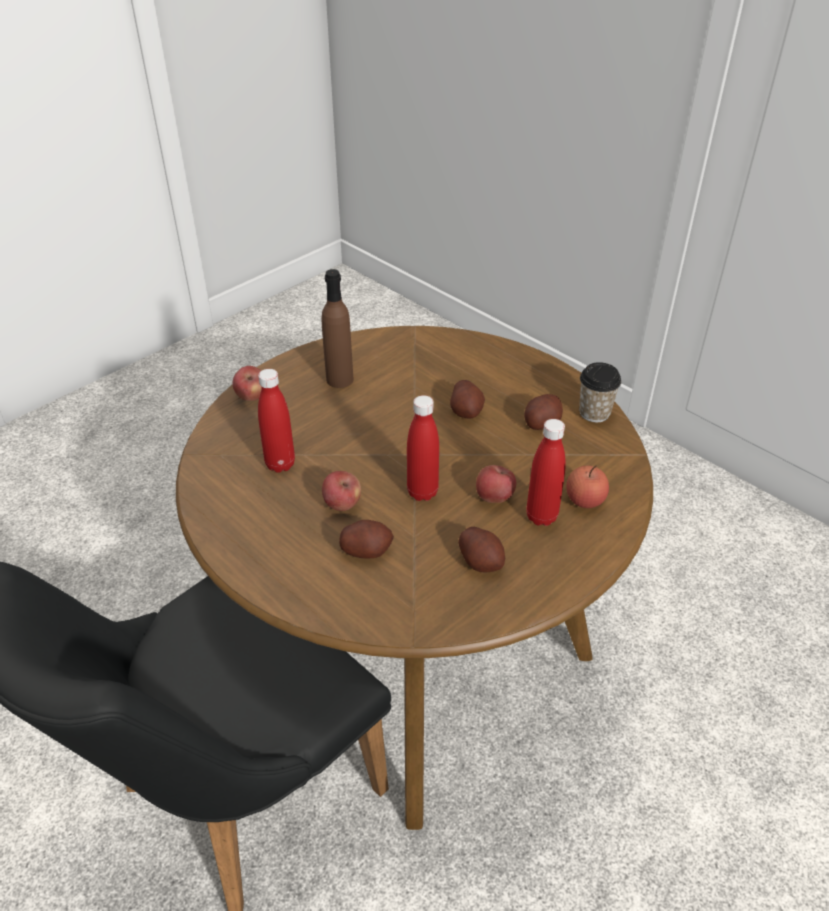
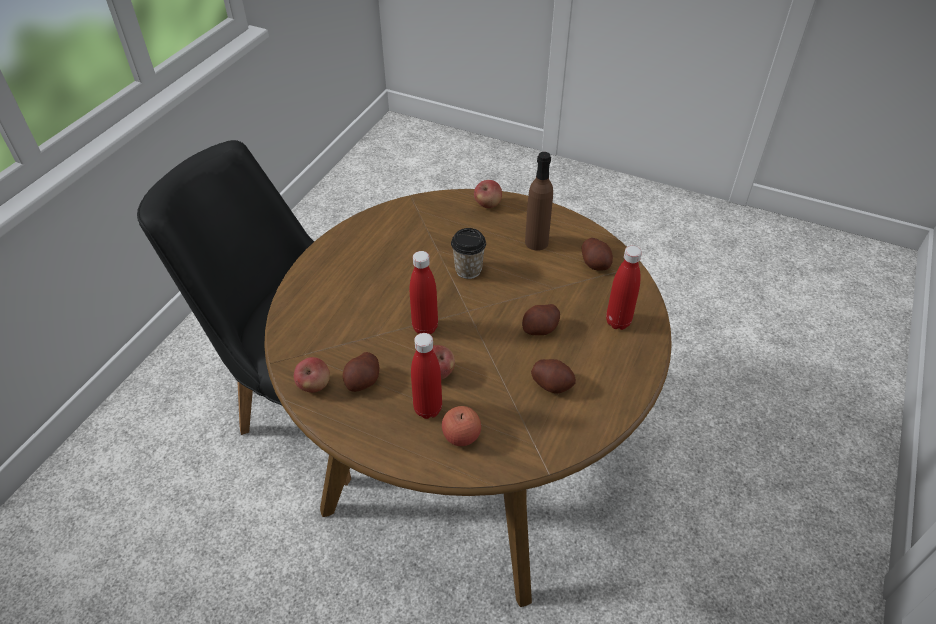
camera: 70 degrees right, 5 degrees up
red bottle [258,369,295,473] -> red bottle moved to [606,246,642,330]
apple [322,471,361,511] -> apple moved to [294,357,330,393]
potato [339,520,394,559] -> potato moved to [582,238,613,271]
cup [579,362,621,422] -> cup moved to [451,228,486,279]

